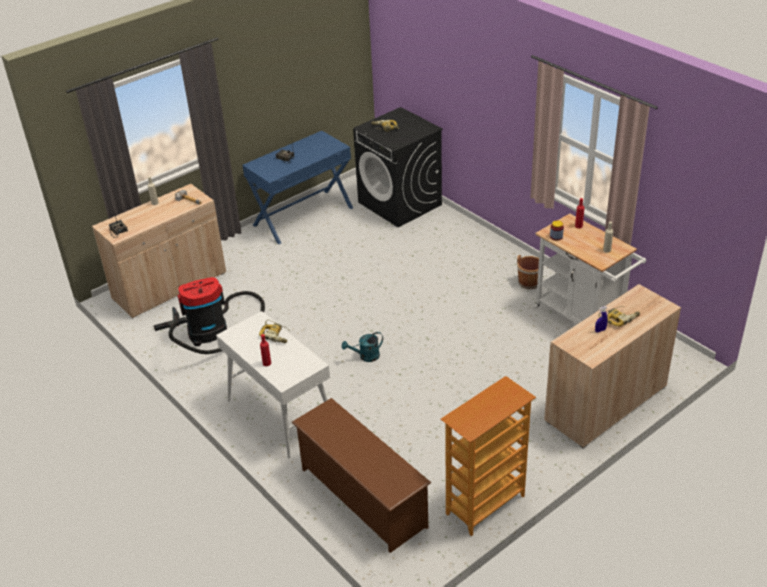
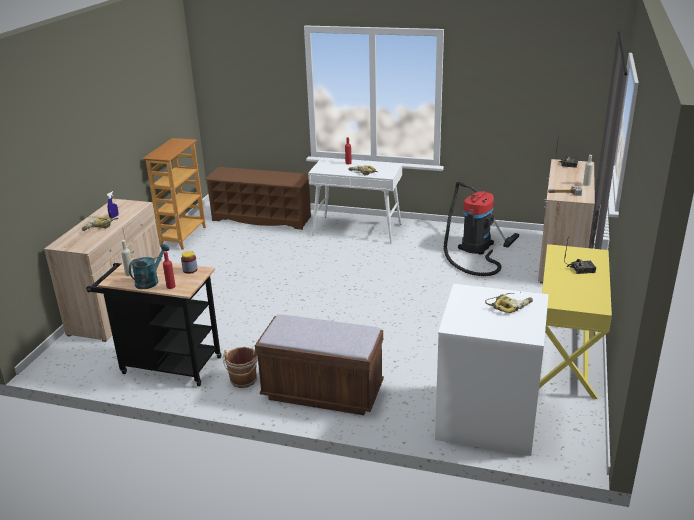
camera: 145 degrees right, 10 degrees down
blue desk [242,131,353,244] -> yellow desk [539,244,612,399]
turquoise watering can [342,332,383,362] -> turquoise watering can moved to [129,244,170,289]
black washing machine [353,107,443,227] -> white washing machine [435,284,549,456]
white cart [535,213,646,324] -> black cart [86,258,221,386]
none -> brown bench [255,315,384,415]

